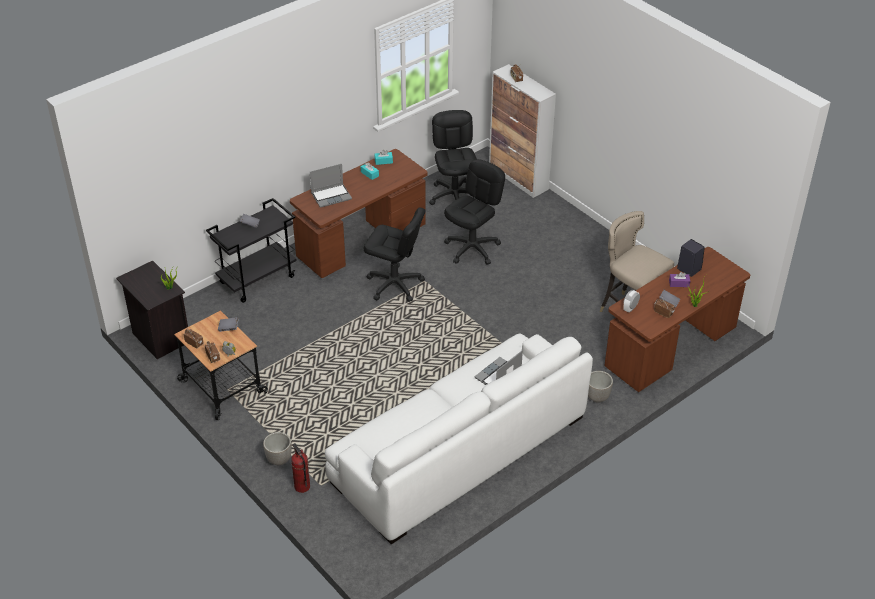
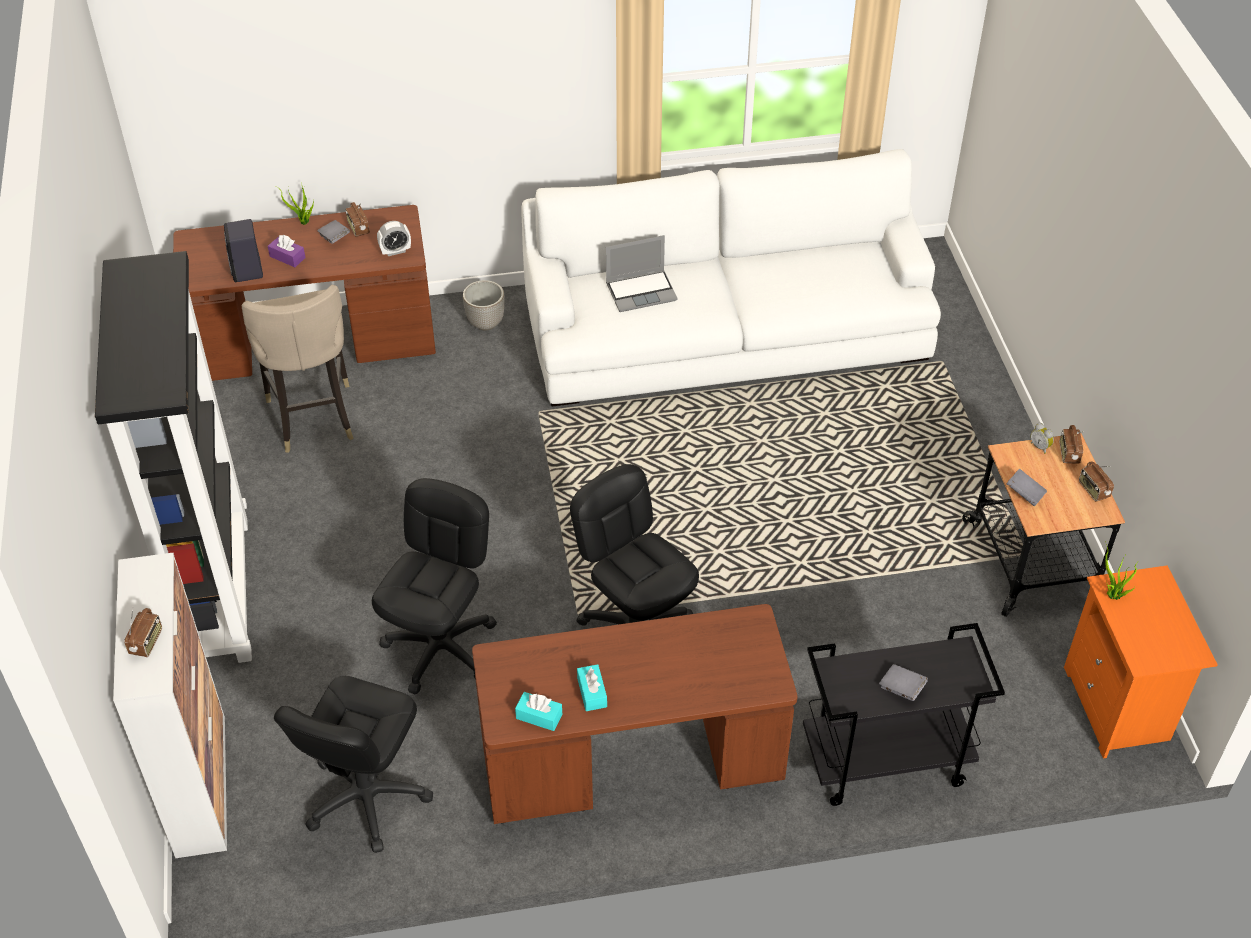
camera: 150 degrees left, 5 degrees up
black nightstand [116,261,188,359] -> orange nightstand [1064,565,1218,759]
planter [263,432,292,465] -> none
fire extinguisher [291,443,310,493] -> none
laptop [310,164,352,208] -> none
black office chair [444,159,505,265] -> black office chair turned 135 degrees clockwise [372,478,497,695]
none -> black bookcase [95,251,252,663]

